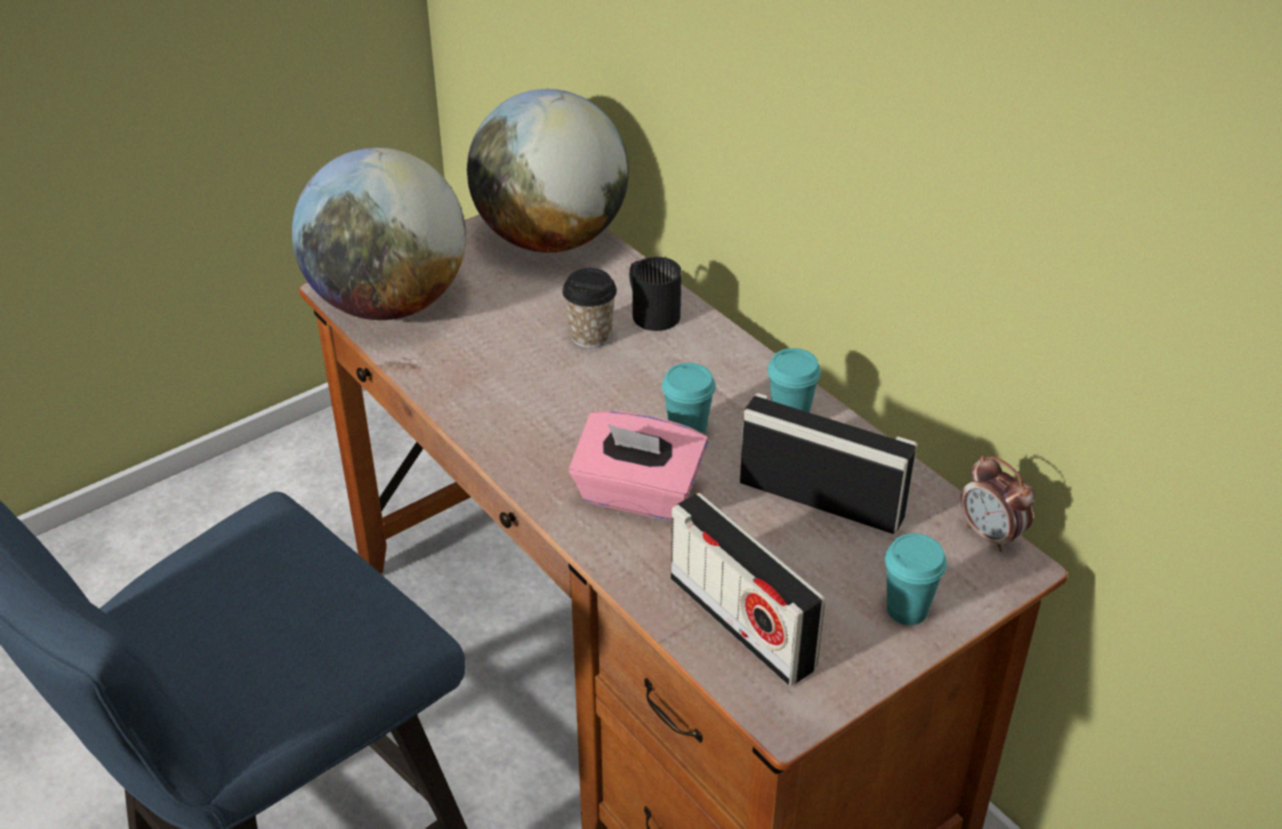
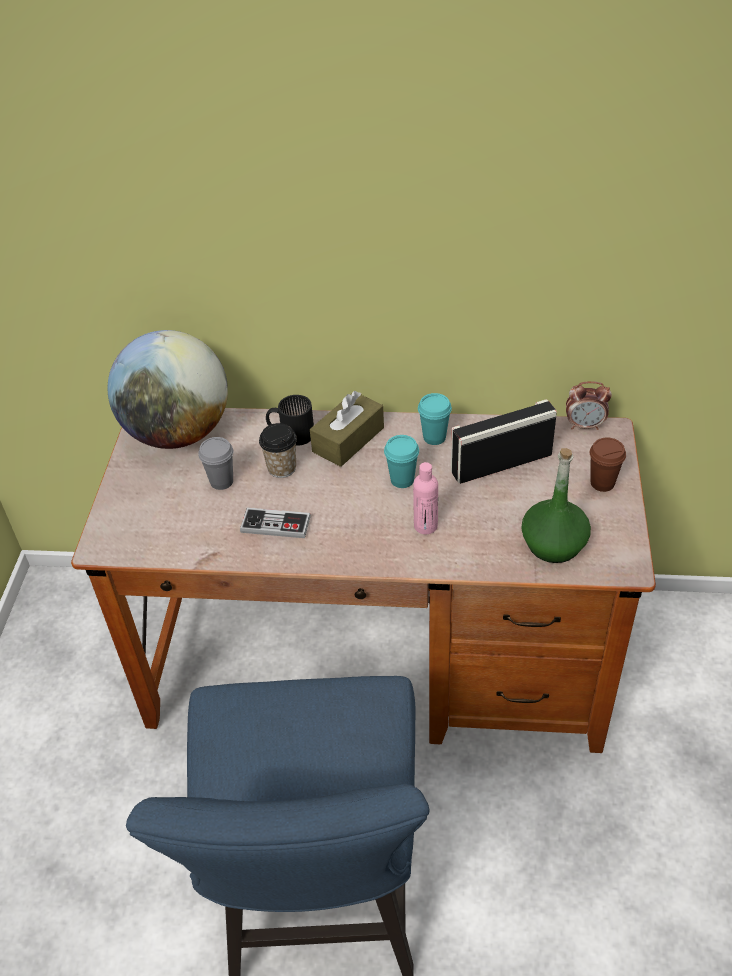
camera: 45 degrees left, 5 degrees up
globe [292,148,466,320] -> none
pink tissue box [569,411,708,521] -> pink bottle [413,462,438,534]
radio [671,493,825,686] -> green bottle [521,448,591,563]
turquoise cup [885,533,947,625] -> brown cup [590,438,626,492]
none -> grey cup [199,437,233,490]
none -> game controller [240,508,311,538]
none -> brown tissue box [310,391,384,467]

